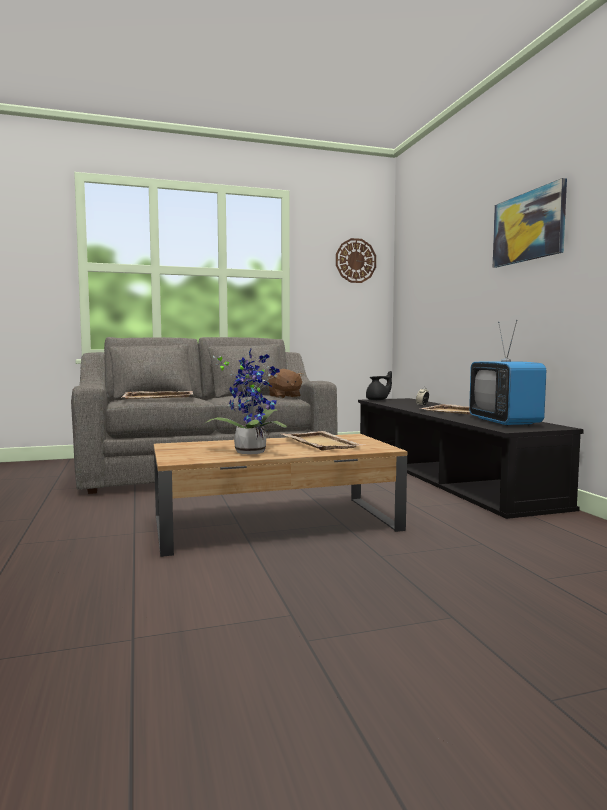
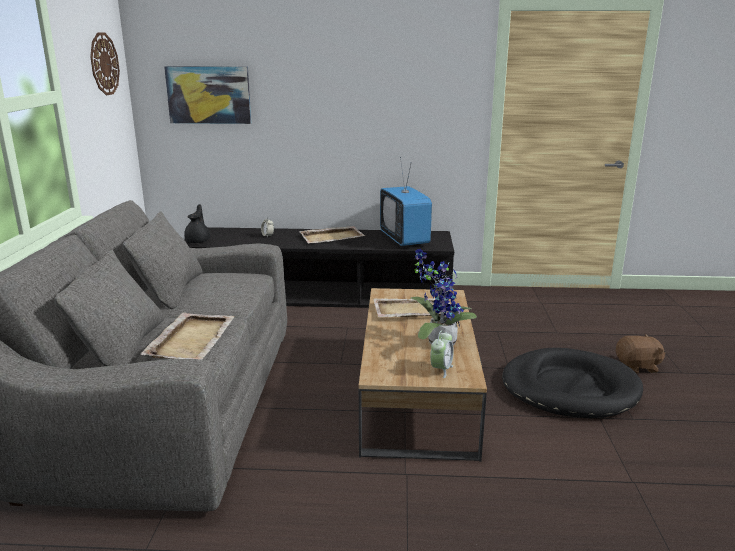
camera: 70 degrees left, 15 degrees up
brown plush toy [268,369,304,398] -> brown plush toy moved to [616,334,665,373]
television [469,320,546,426] -> television turned 60 degrees clockwise [380,157,432,246]
picture [493,178,567,268] -> picture moved to [164,66,251,124]
none -> alarm clock [430,330,454,378]
none -> black dog bed [502,348,643,418]

